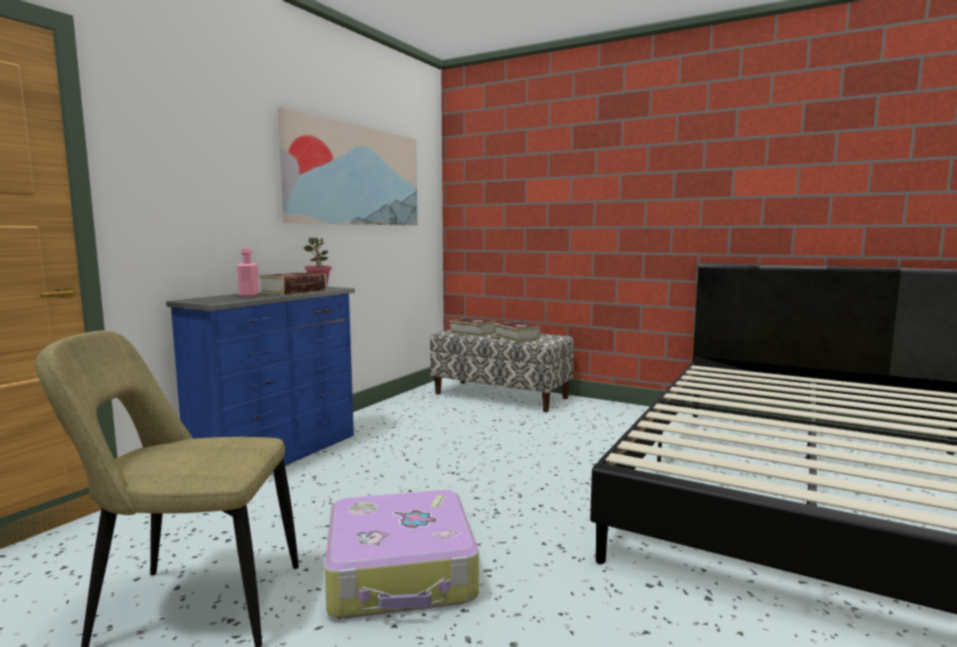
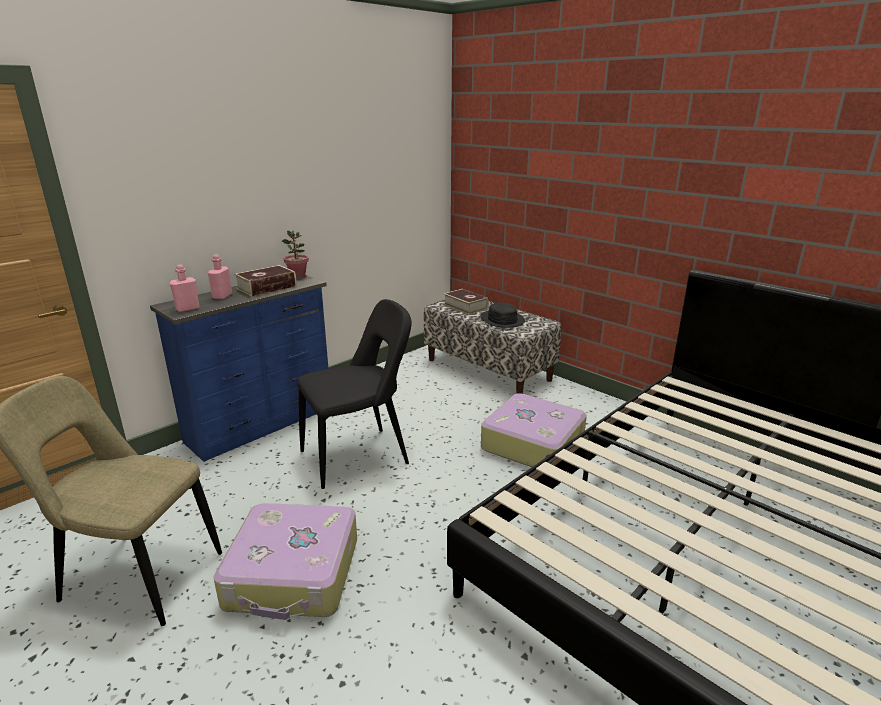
camera: 15 degrees right, 15 degrees up
picture [278,107,418,226] -> none
book [494,322,540,342] -> black hat [481,303,525,328]
none -> pink bottle [169,264,200,312]
none -> black chair [297,299,412,489]
none -> suitcase [481,393,587,467]

